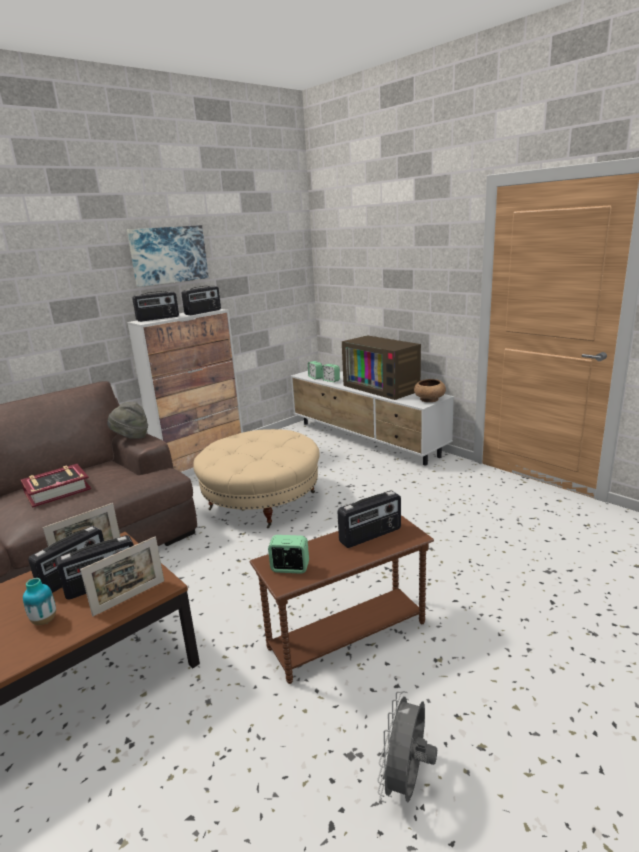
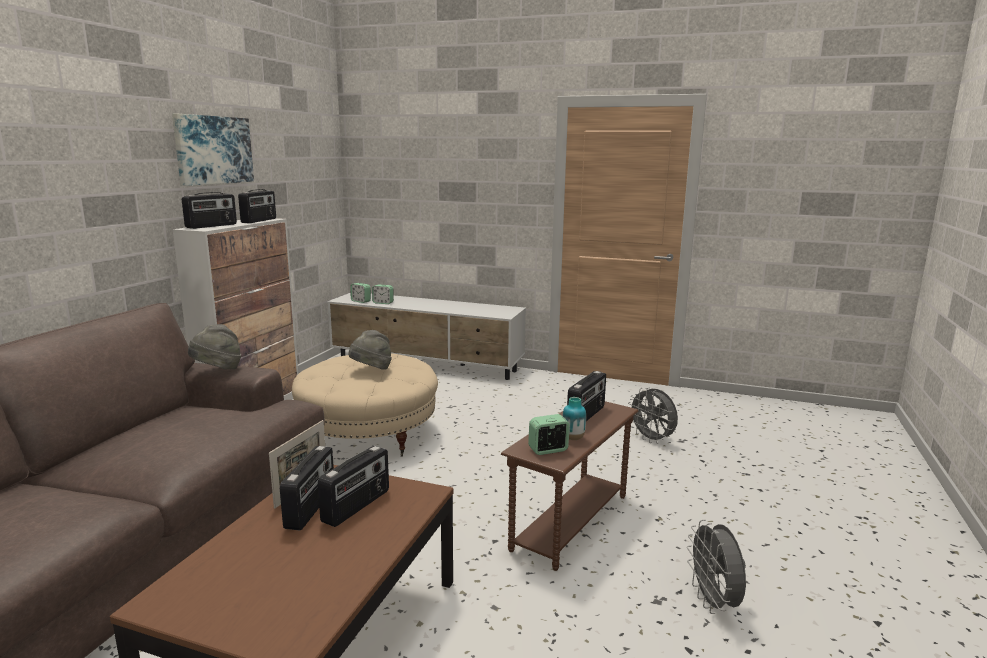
camera: 30 degrees left, 5 degrees down
book [21,464,91,508] -> none
vase [23,578,56,625] -> vase moved to [563,397,586,440]
picture frame [80,536,164,617] -> none
television [342,335,421,400] -> none
brown bowl [414,379,446,402] -> none
none -> grey hat [349,330,392,370]
none -> grey fan [628,388,678,444]

